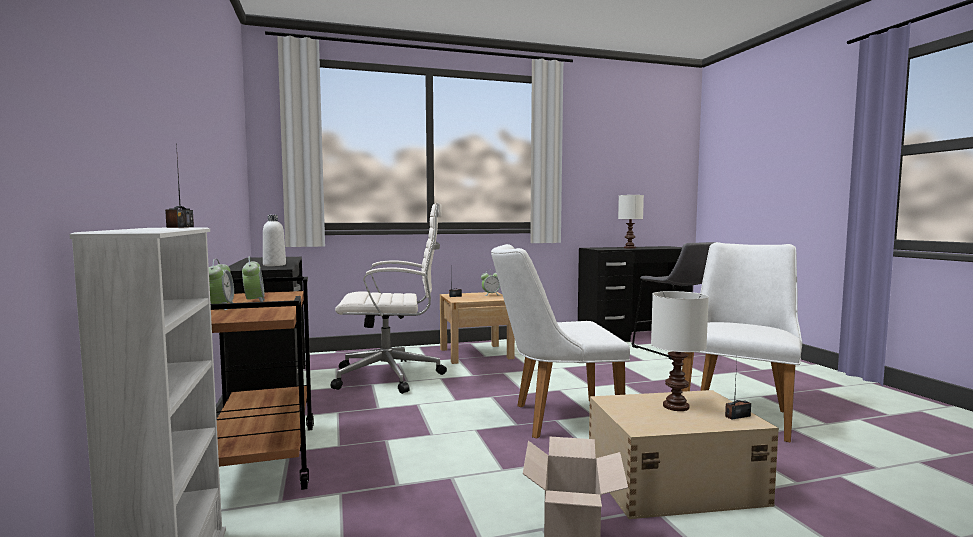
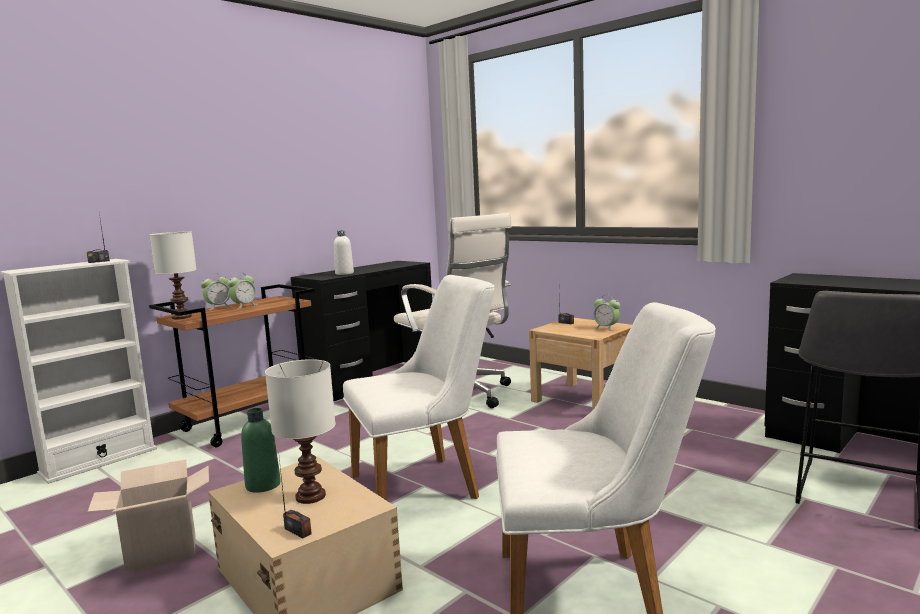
camera: 60 degrees right, 5 degrees up
white chair [491,244,630,439] -> white chair turned 105 degrees clockwise [343,275,494,500]
white table lamp [618,195,644,248] -> white table lamp moved to [149,231,197,319]
none -> green bottle [241,408,281,493]

